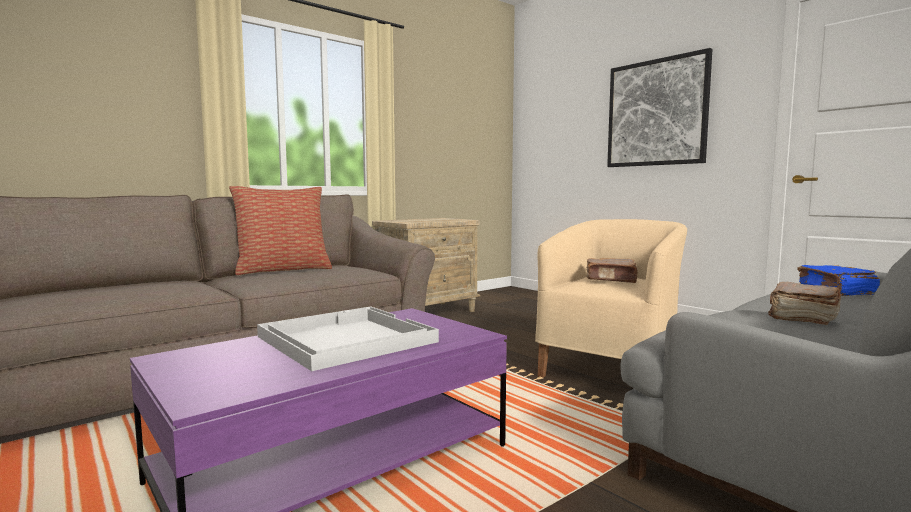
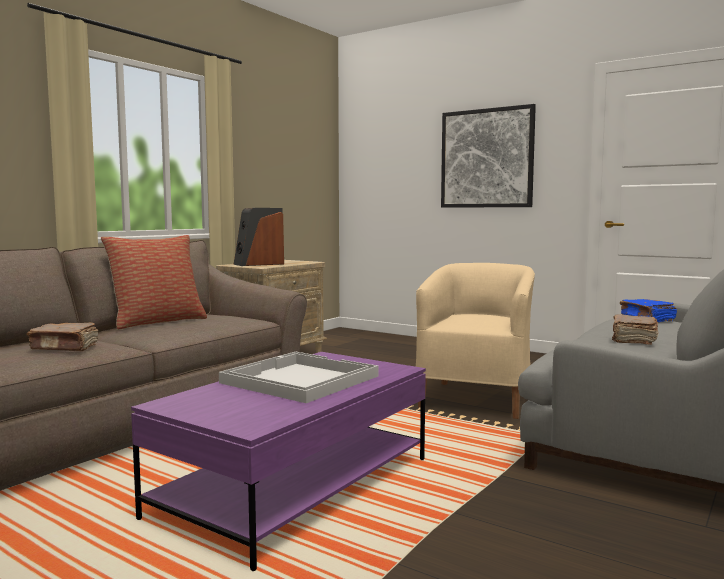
camera: 15 degrees left, 0 degrees up
brown book [587,258,638,283] -> brown book moved to [26,322,98,351]
none -> speaker [233,208,284,266]

